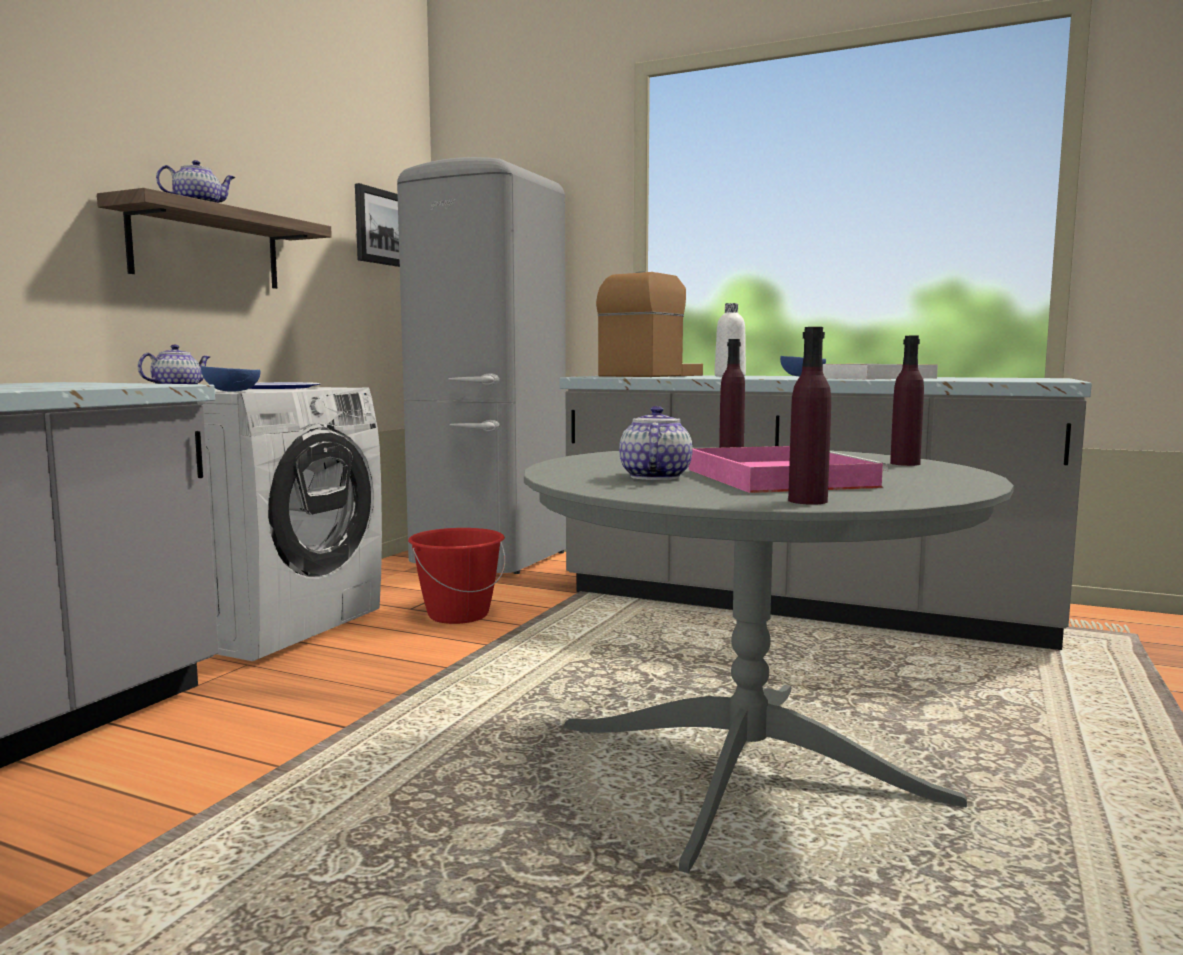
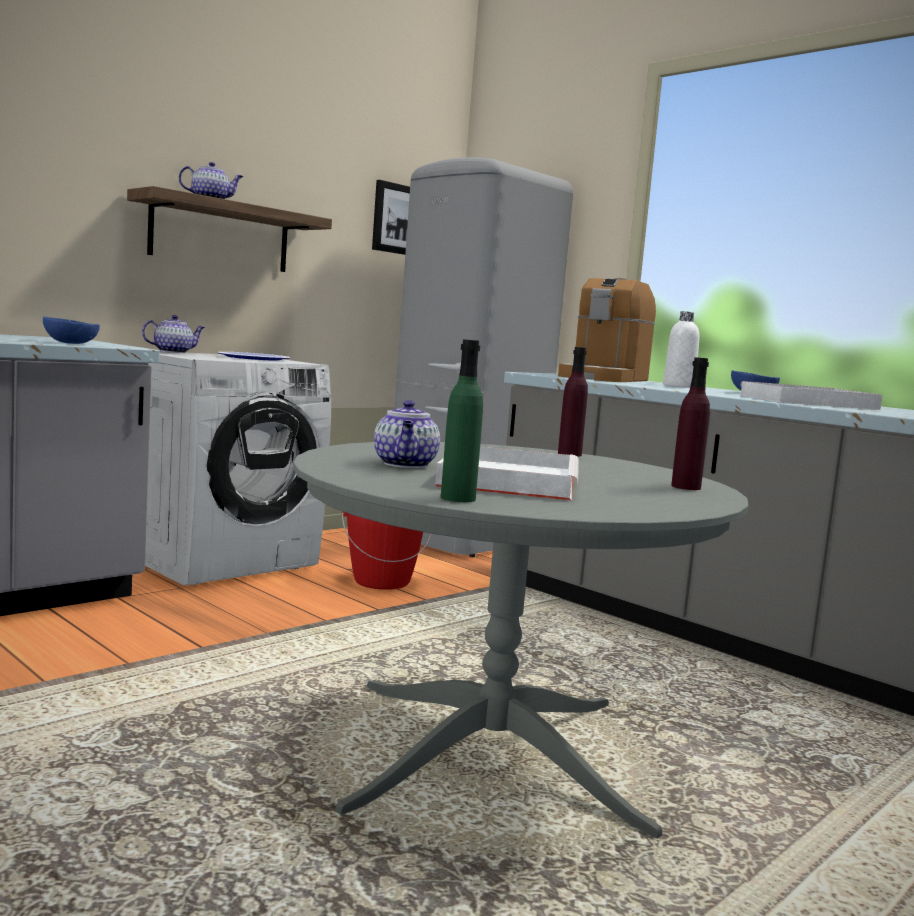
camera: 20 degrees right, 0 degrees up
blue bowl [201,366,260,392] -> blue bowl moved to [43,317,100,344]
coffee machine [596,271,703,377] -> coffee machine turned 150 degrees clockwise [558,278,656,382]
teapot [619,406,693,480] -> teapot turned 150 degrees clockwise [374,400,440,468]
pink tray [689,446,888,493] -> white tray [435,446,579,501]
purple bottle [788,327,831,505] -> green bottle [441,339,483,502]

